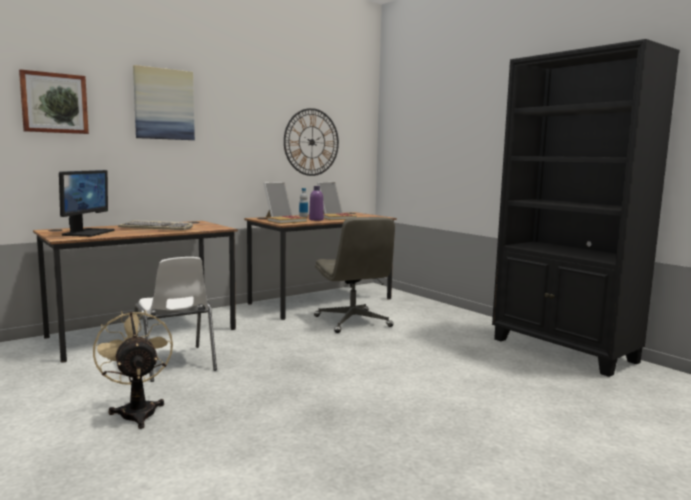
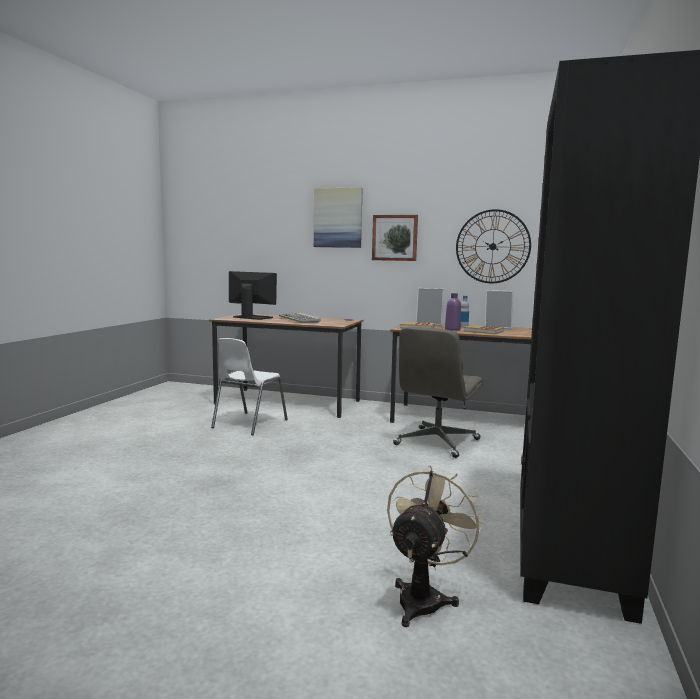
camera: 55 degrees right, 0 degrees up
picture [19,69,89,134] -> picture moved to [372,215,418,261]
monitor [59,170,115,237] -> monitor turned 120 degrees counterclockwise [229,271,277,320]
beige fan [93,310,173,429] -> beige fan moved to [387,465,484,627]

